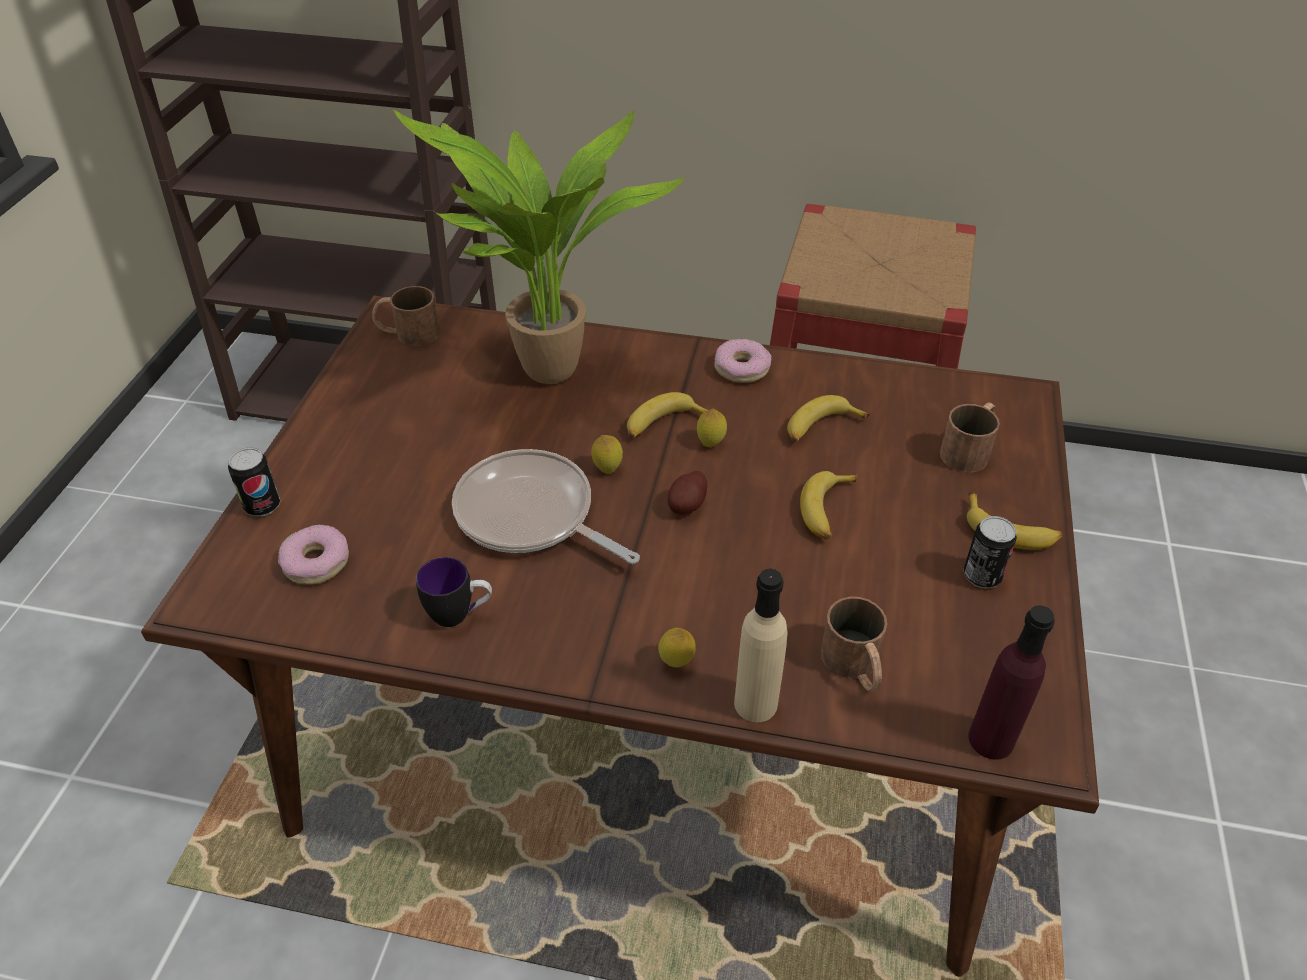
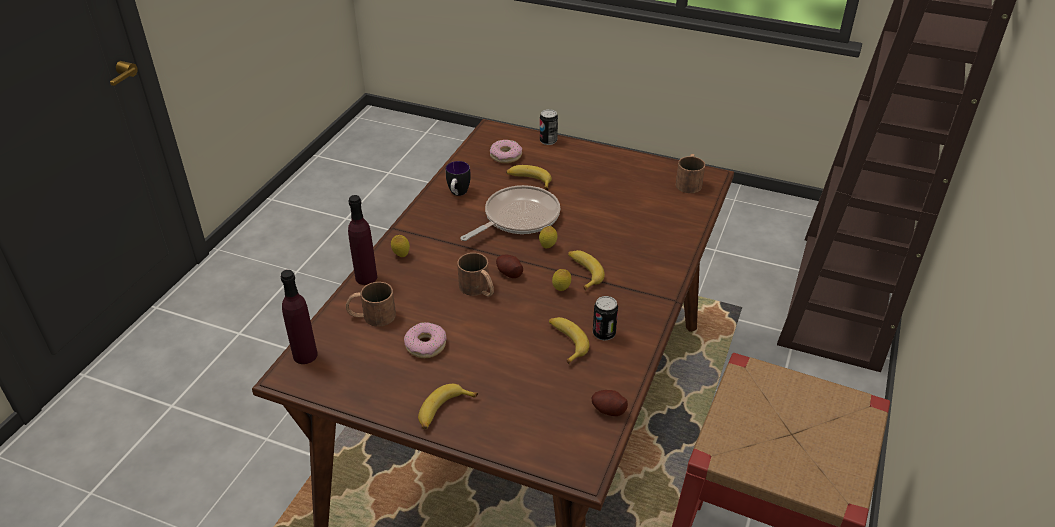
camera: 100 degrees right, 5 degrees down
potted plant [393,109,685,384] -> none
donut [714,339,772,383] -> donut moved to [404,322,447,358]
beige bottle [734,569,788,722] -> purple bottle [348,195,377,285]
banana [800,471,857,540] -> banana moved to [506,165,552,190]
brown mug [940,402,1000,473] -> brown mug moved to [457,253,494,297]
can [963,516,1017,588] -> can moved to [593,296,618,341]
none -> potato [592,390,628,416]

